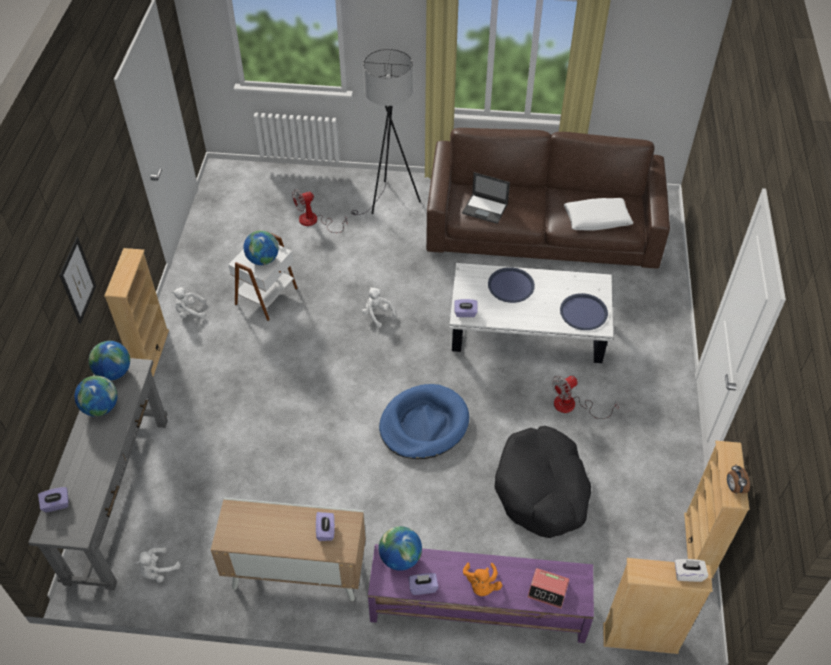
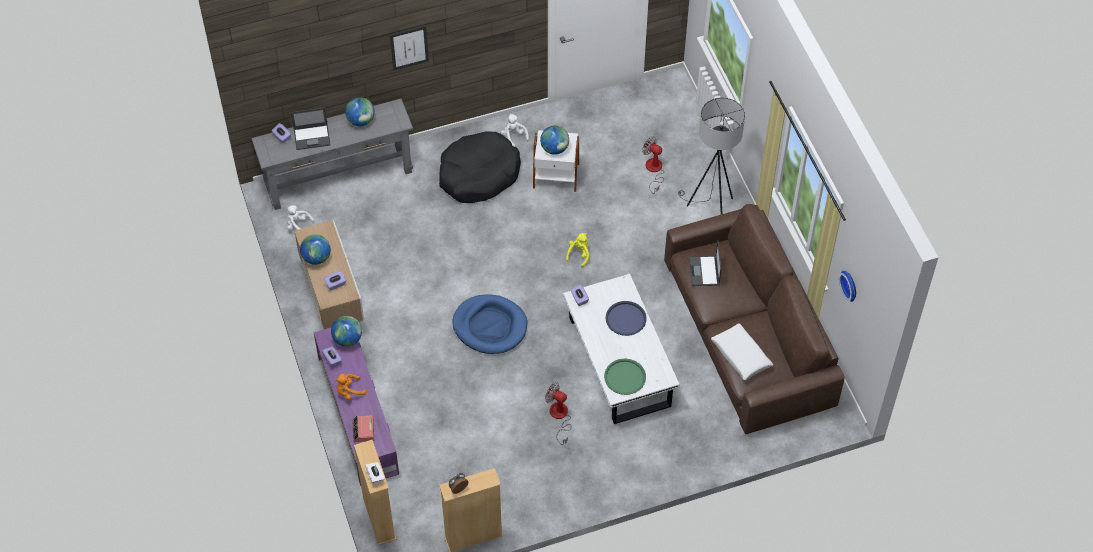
camera: 65 degrees right, 5 degrees up
globe [89,341,130,381] -> globe moved to [300,234,331,265]
beige bookcase [104,248,169,377] -> none
white plush toy [362,287,396,328] -> yellow plush toy [565,233,590,268]
black dog bed [494,426,591,538] -> black dog bed moved to [439,132,521,203]
blue tray [560,293,608,330] -> green tray [604,358,646,395]
none -> laptop [291,108,330,150]
none -> wall clock [839,271,856,302]

